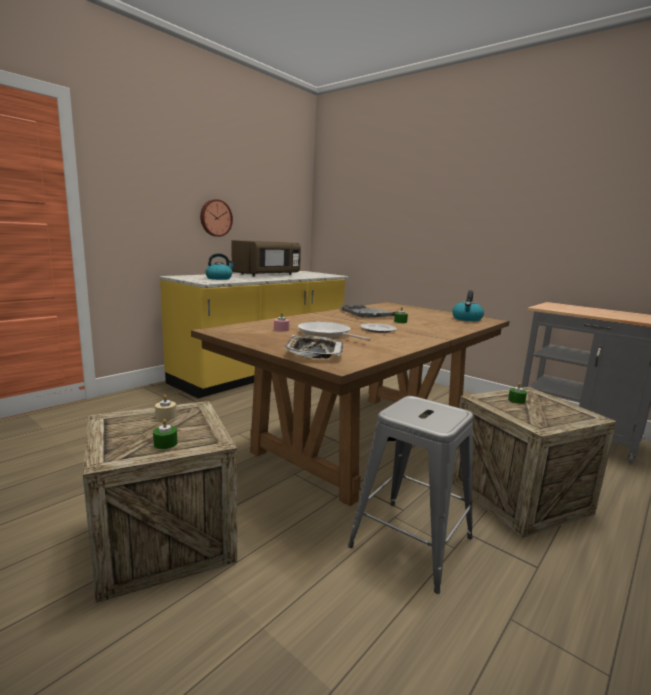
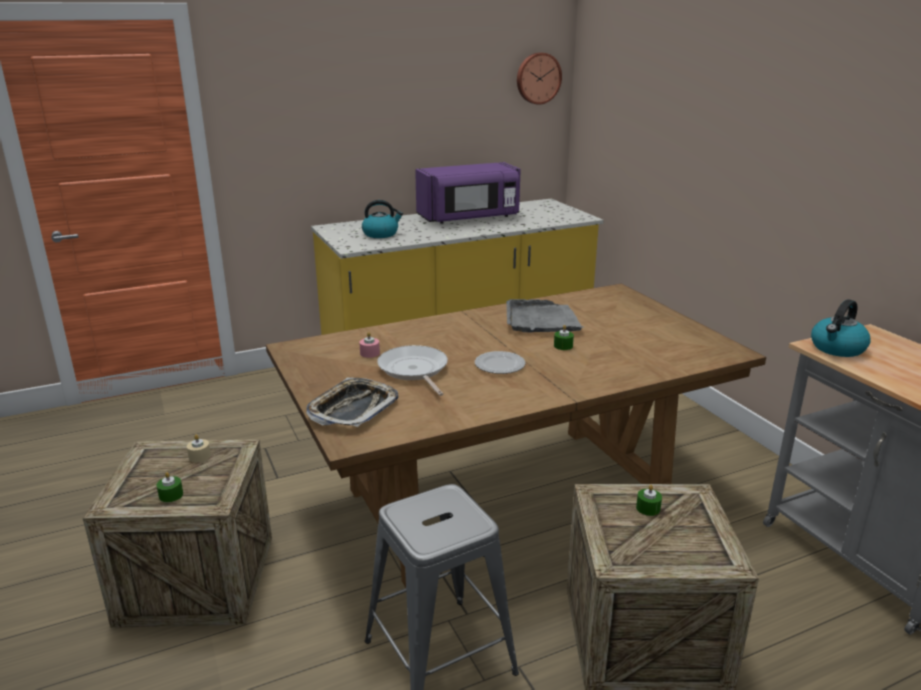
camera: 25 degrees right, 10 degrees up
wall clock [200,199,233,237] -> wall clock moved to [517,52,562,105]
brown microwave [232,240,301,276] -> purple microwave [415,162,521,224]
kettle [452,290,484,321] -> kettle moved to [811,300,871,357]

